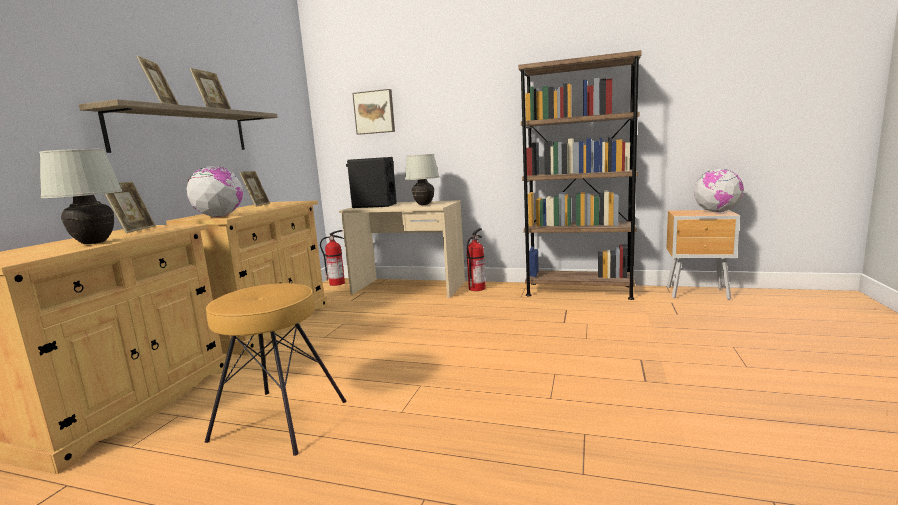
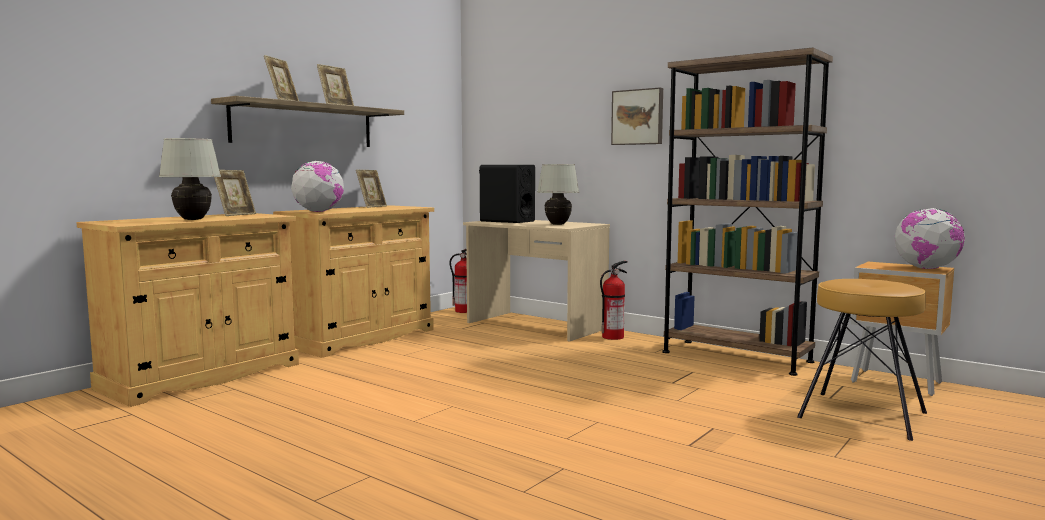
camera: 20 degrees right, 5 degrees down
brown stool [205,283,347,456] -> brown stool moved to [797,279,927,441]
picture [352,89,395,135] -> picture moved to [611,88,663,145]

